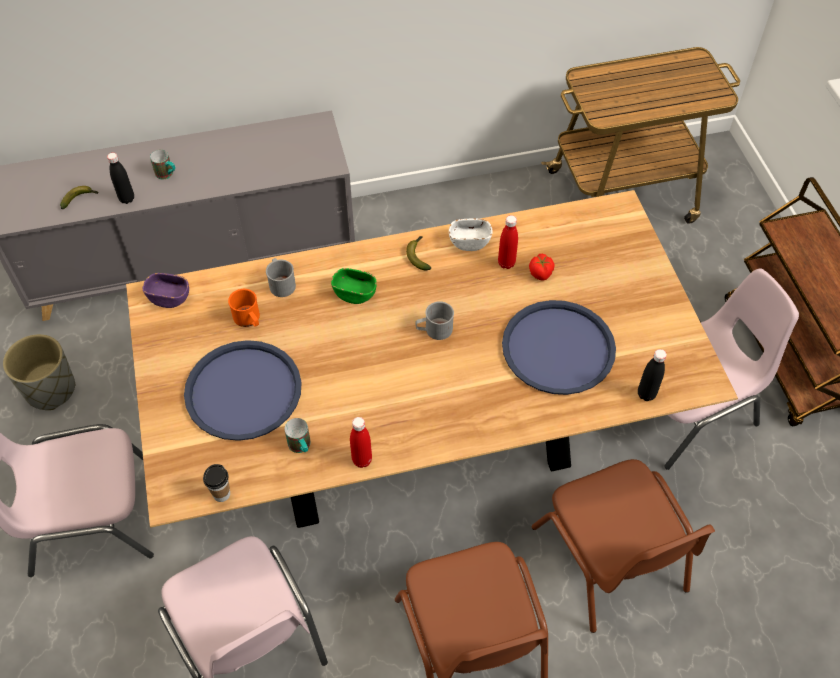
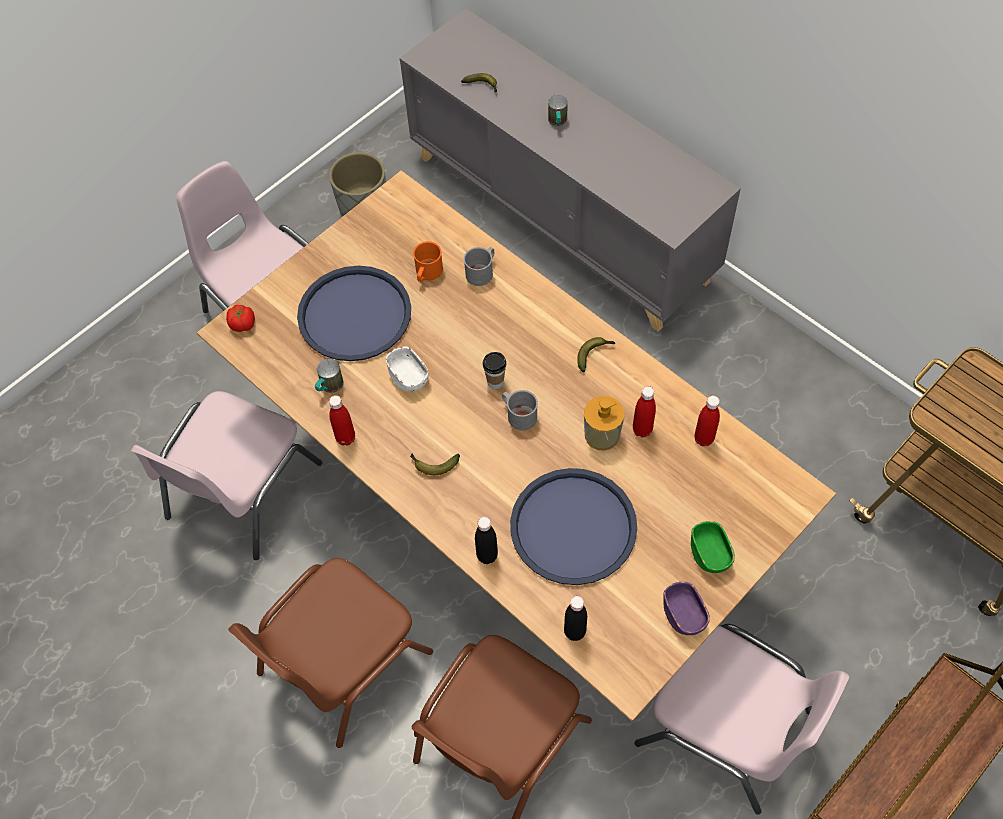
camera: 60 degrees right, 5 degrees up
black bottle [107,153,134,204] -> black bottle moved to [475,517,498,564]
purple bowl [143,273,189,308] -> purple bowl moved to [664,582,710,635]
cup [203,464,230,502] -> cup moved to [483,352,506,389]
green bowl [331,268,377,304] -> green bowl moved to [691,521,735,573]
white bowl [449,219,493,251] -> white bowl moved to [385,346,429,391]
tomato [529,254,554,280] -> tomato moved to [226,305,255,332]
none -> banana [410,453,460,475]
none -> soap dispenser [584,396,624,451]
none -> red bottle [694,395,720,446]

